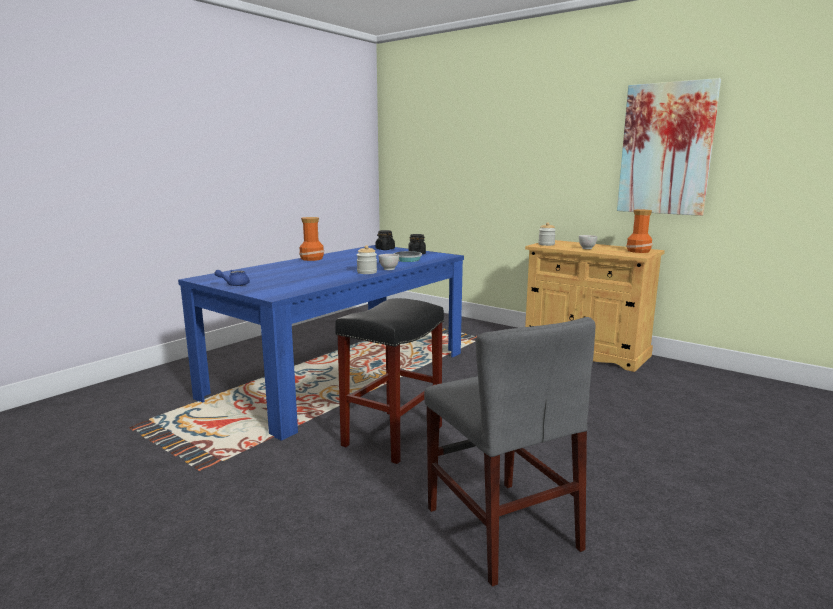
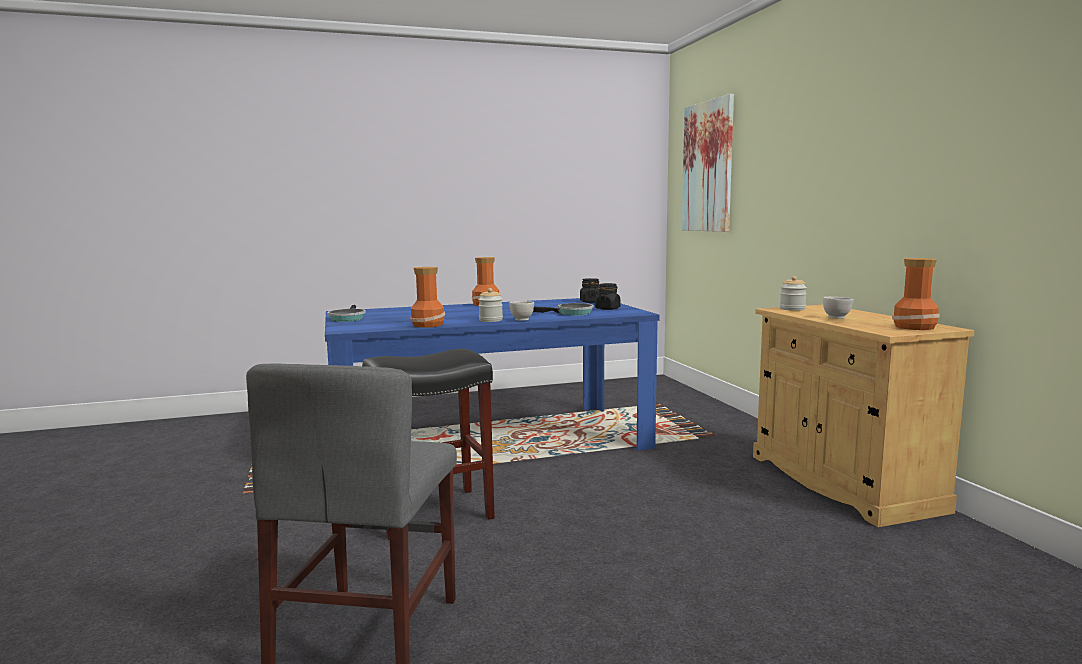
camera: 35 degrees right, 5 degrees down
blue teapot [214,270,250,286] -> frying pan [327,305,366,322]
picture [617,78,721,216] -> picture moved to [682,94,734,232]
none -> vase [410,267,445,328]

